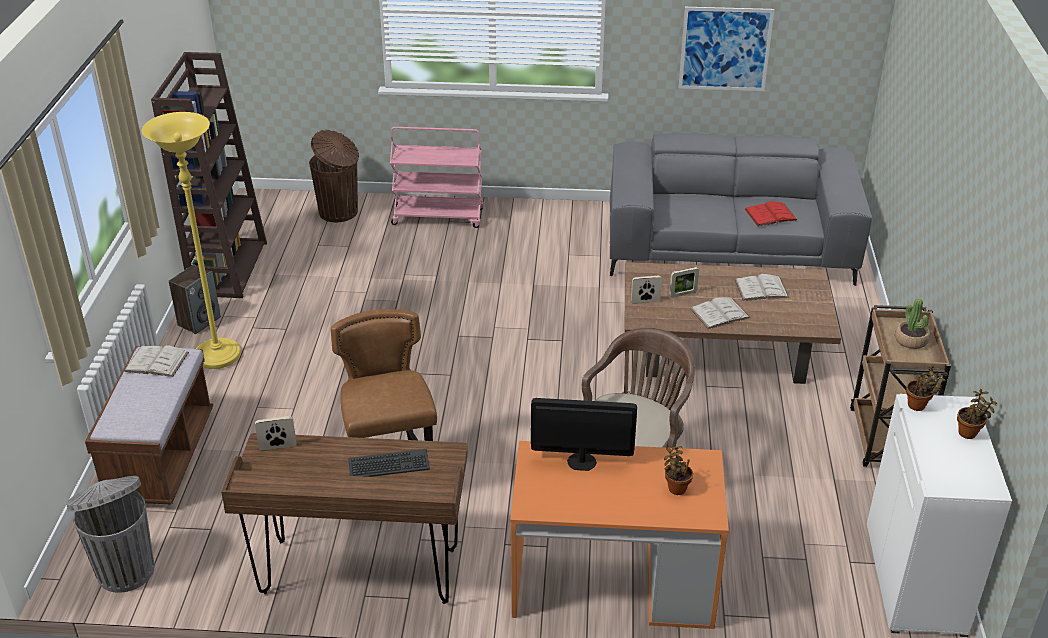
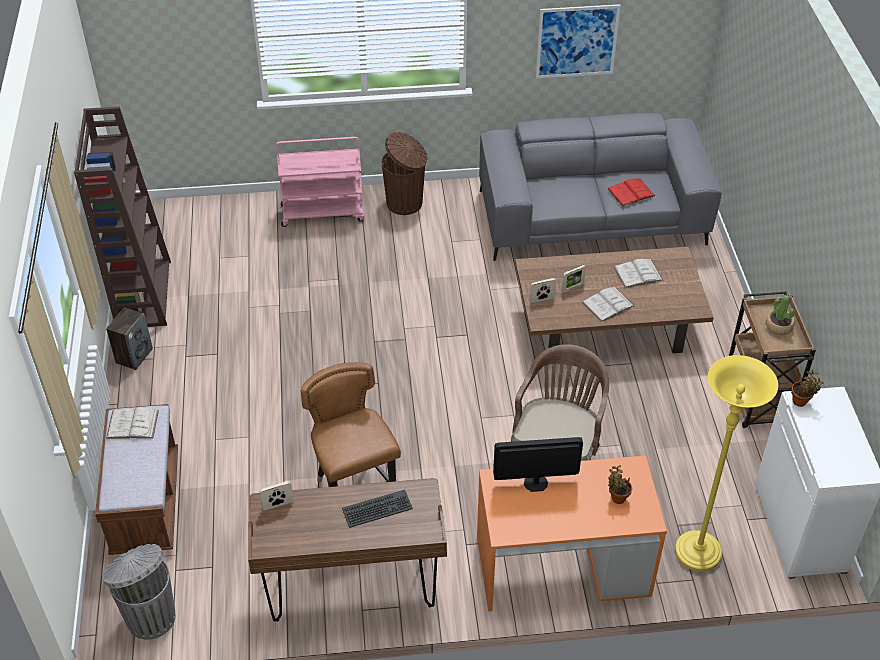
camera: 10 degrees left, 10 degrees up
yellow floor lamp [142,112,241,369] -> yellow floor lamp moved to [675,355,778,572]
brown trash can [309,130,359,222] -> brown trash can moved to [381,132,427,215]
potted plant [957,389,997,439] -> none

